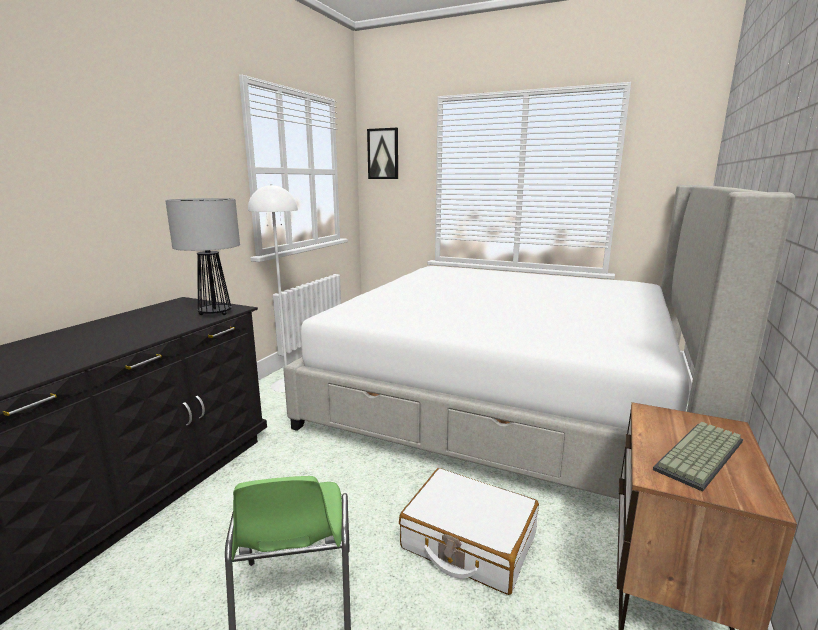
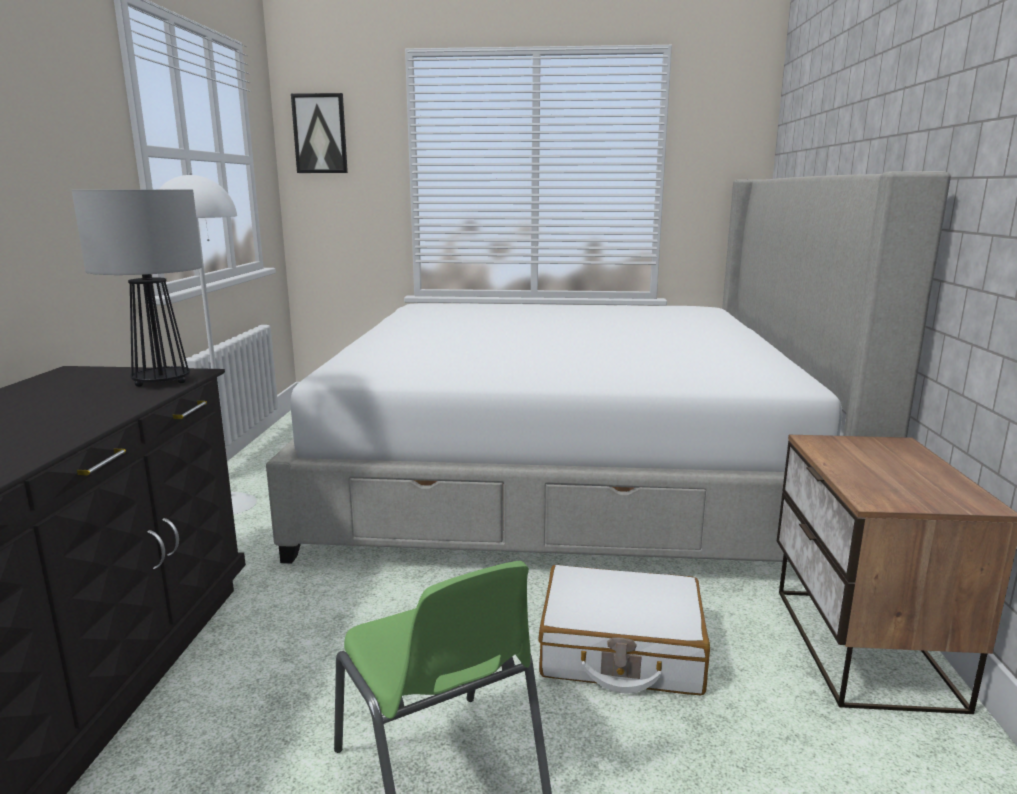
camera: 20 degrees left, 0 degrees up
keyboard [653,422,743,492] -> none

